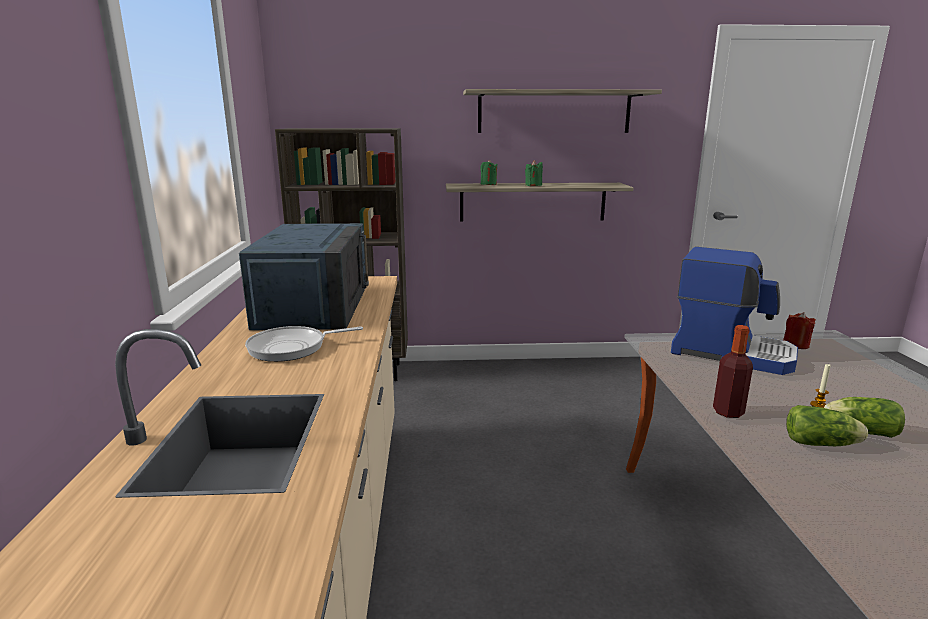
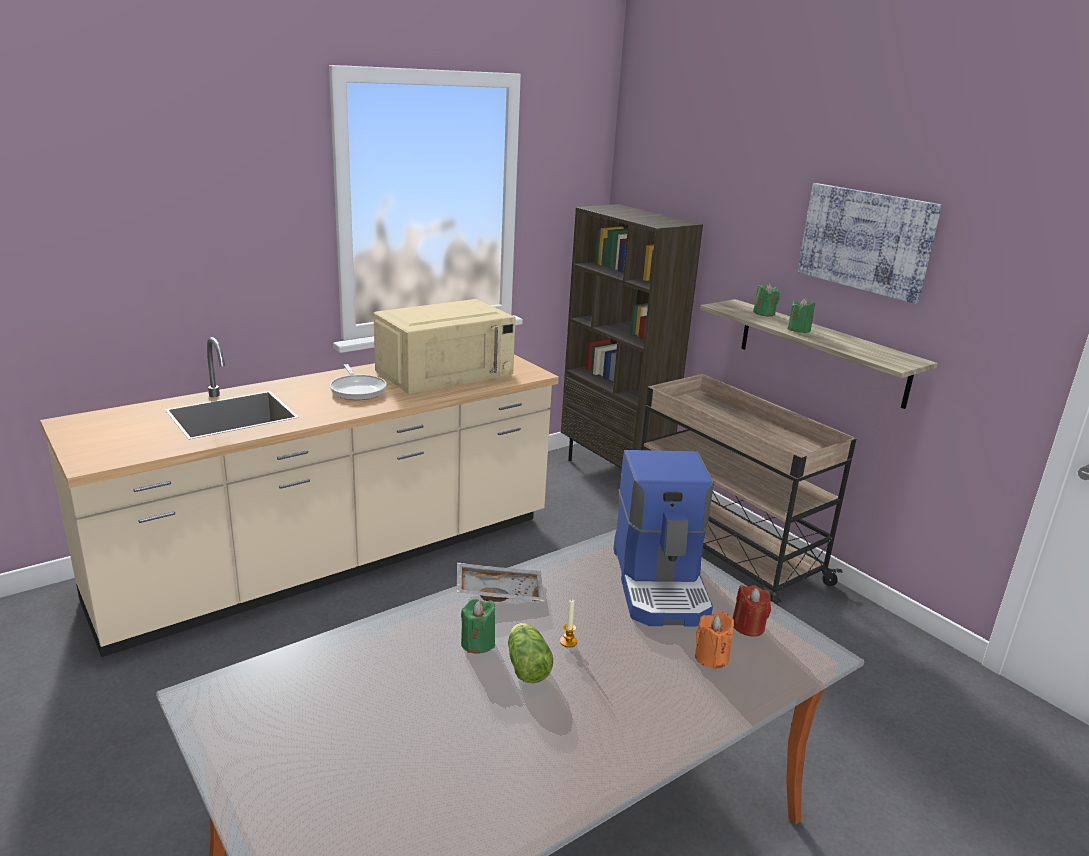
camera: 55 degrees right, 5 degrees up
blue microwave [239,223,369,330] -> beige microwave [373,299,516,394]
frying pan [245,326,363,362] -> frying pan turned 150 degrees counterclockwise [330,364,387,400]
shelf [463,89,662,133] -> picture [798,183,942,304]
bottle [713,325,753,418] -> grey tray [456,562,545,602]
lettuce [786,405,868,446] -> green candle [461,599,495,654]
none -> beige cart [641,374,856,605]
none -> orange candle [695,612,734,669]

